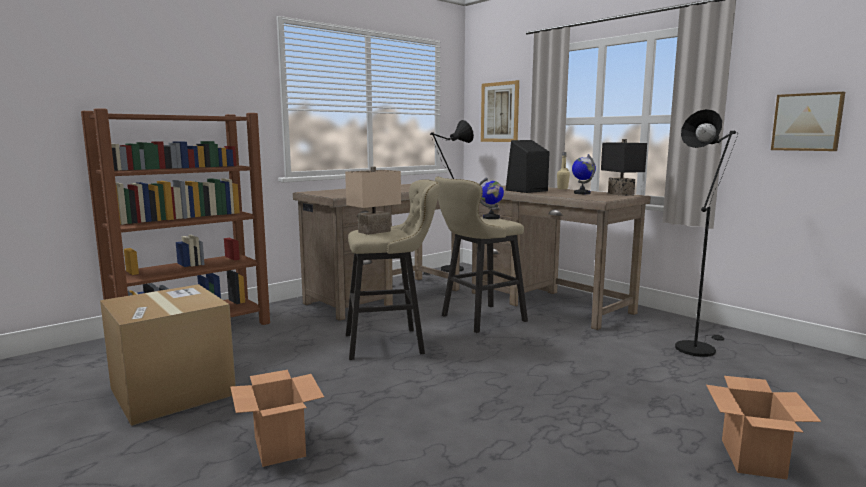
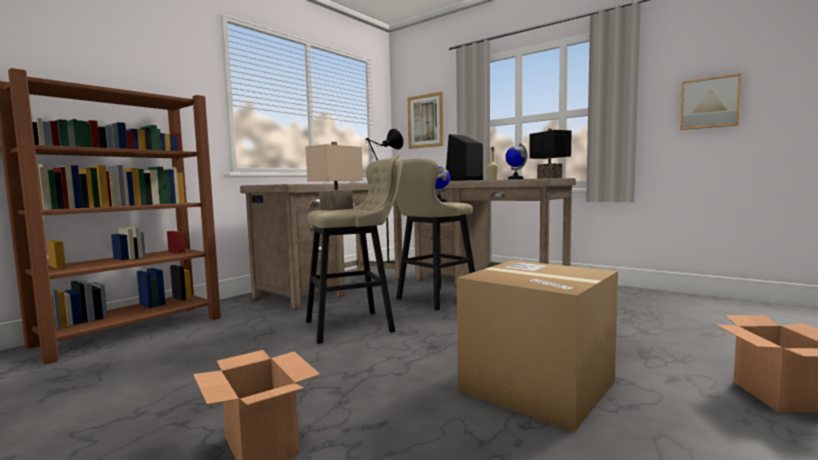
camera: 10 degrees left, 5 degrees down
cardboard box [100,284,236,426] -> cardboard box moved to [457,260,618,432]
black floor lamp [675,109,738,357] -> none

